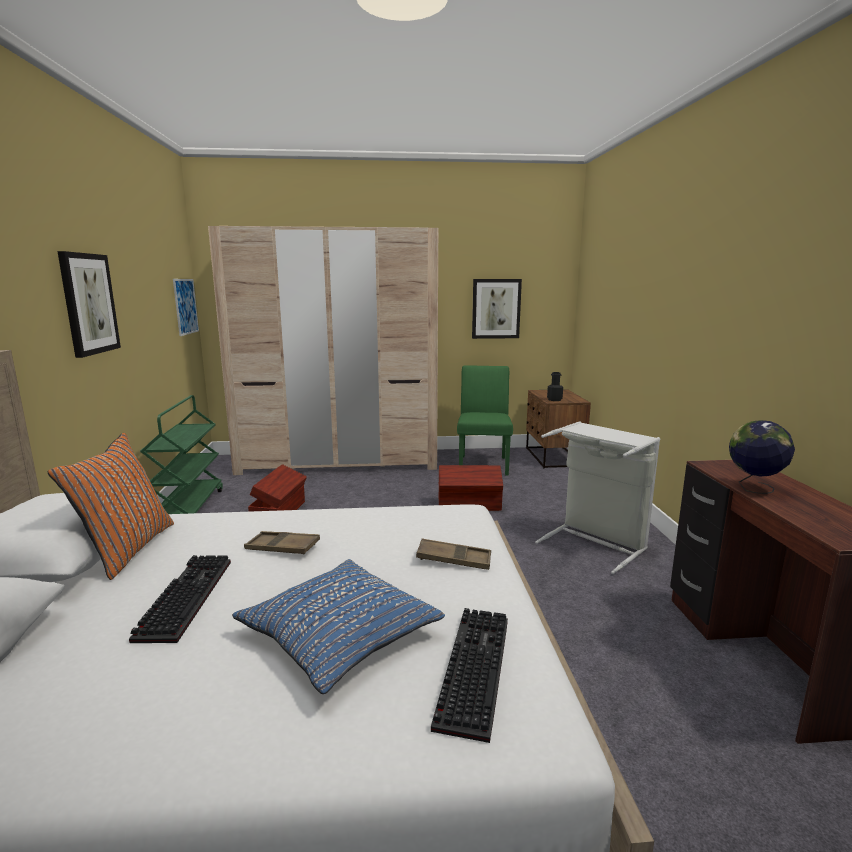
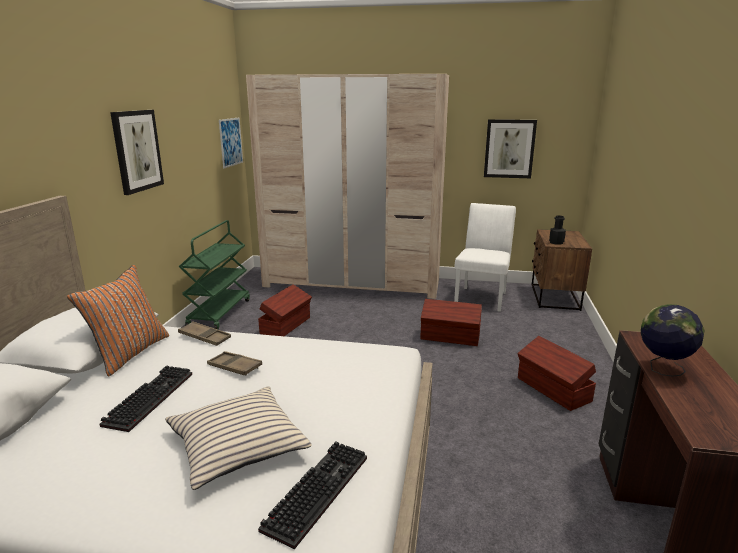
camera: 15 degrees right, 5 degrees up
blue pillow [232,559,445,694] -> beige pillow [165,386,312,490]
brown tray [416,539,491,570] -> brown tray moved to [178,321,231,346]
green chair [457,365,513,476] -> white chair [454,203,516,312]
grey laundry basket [535,421,661,574] -> brown storage box [518,336,596,411]

